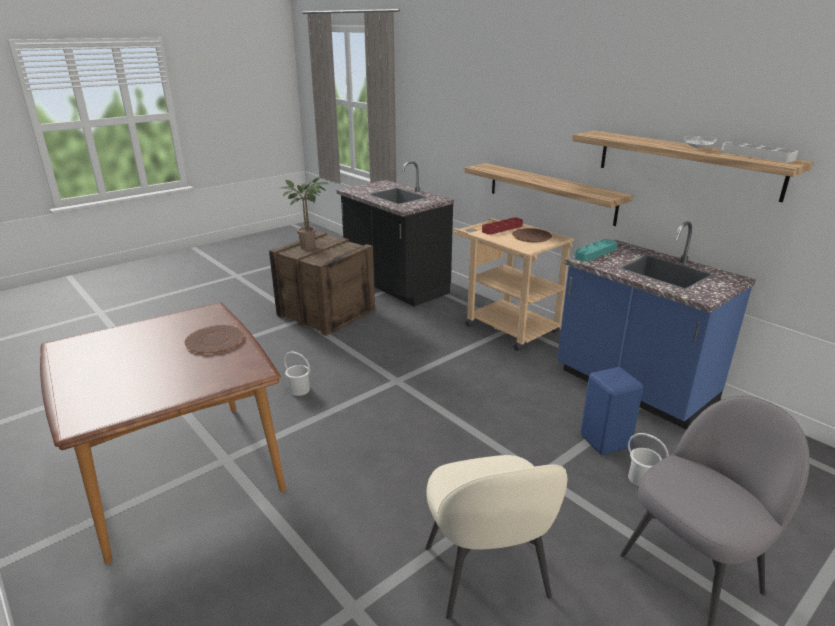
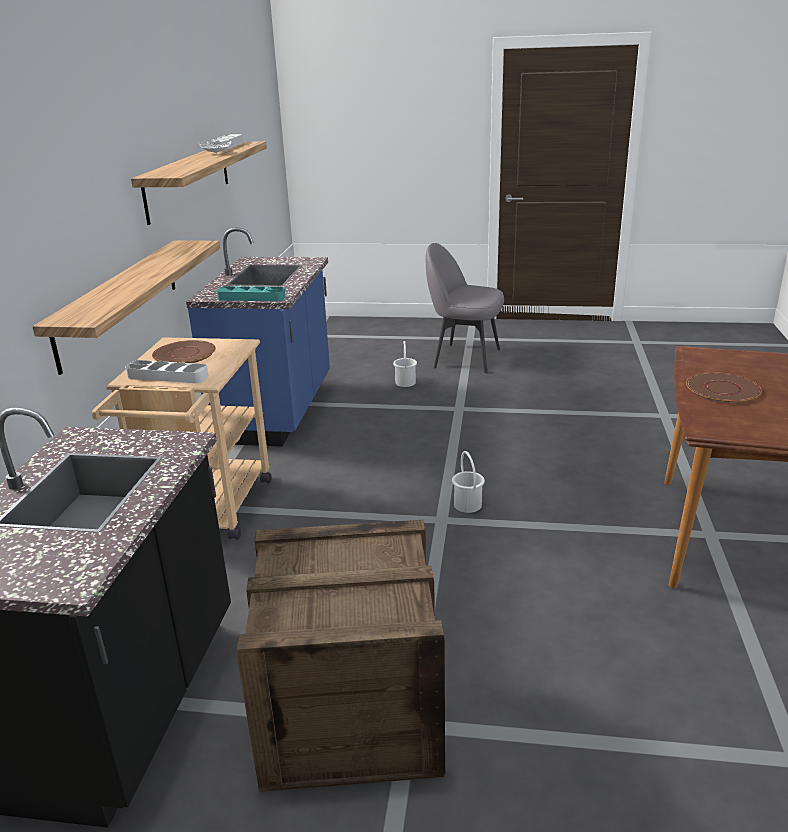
camera: 130 degrees left, 0 degrees up
potted plant [281,177,328,250] -> none
white bucket [284,352,310,396] -> white bucket moved to [452,451,485,513]
beige chair [425,455,567,620] -> none
red tray [482,217,523,235] -> white tray [125,360,208,383]
blue stool [581,367,643,455] -> none

